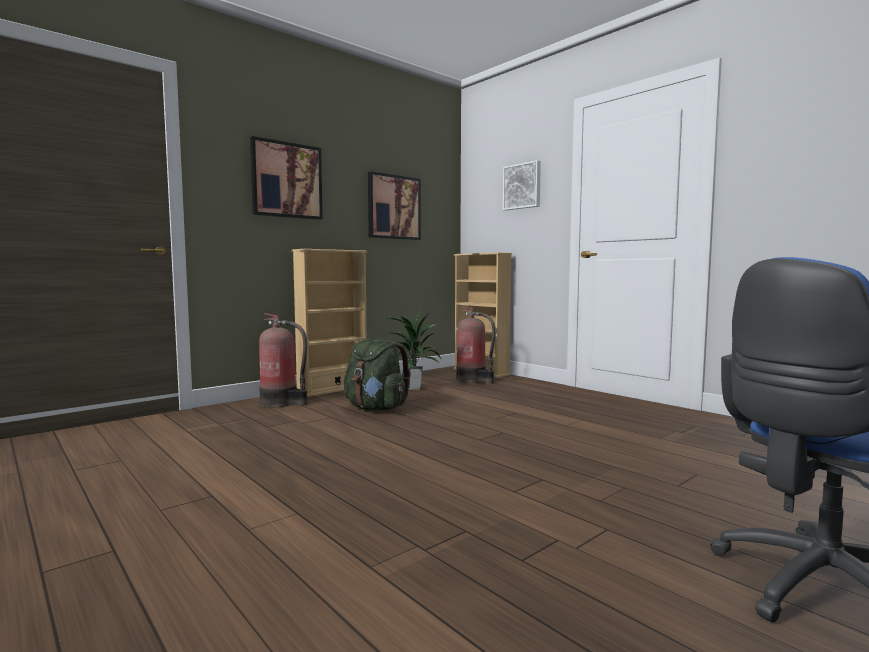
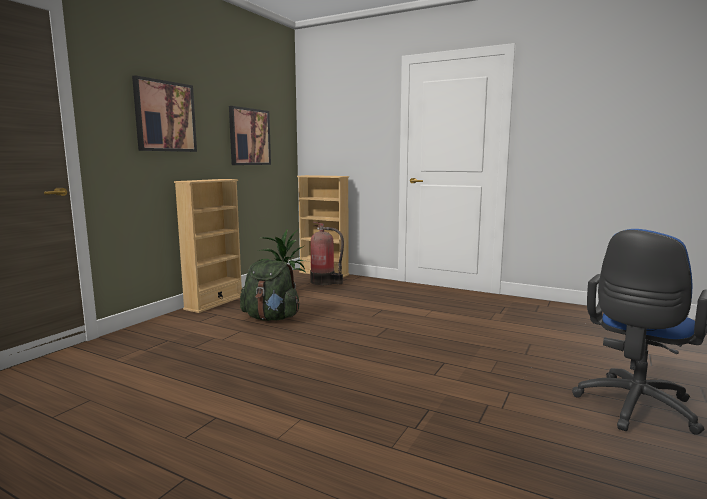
camera: 20 degrees left, 5 degrees up
fire extinguisher [259,313,307,407] -> none
picture [503,160,541,210] -> none

